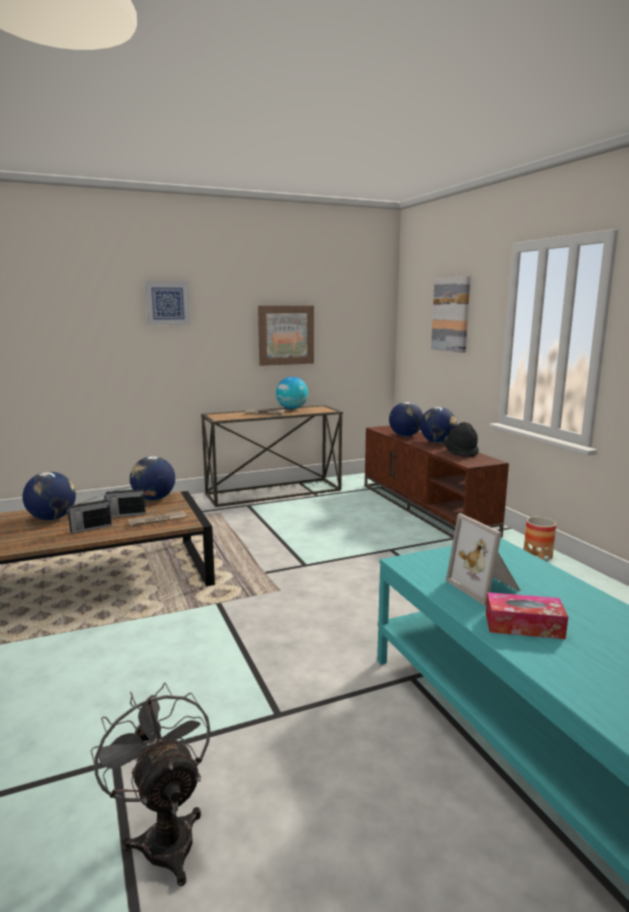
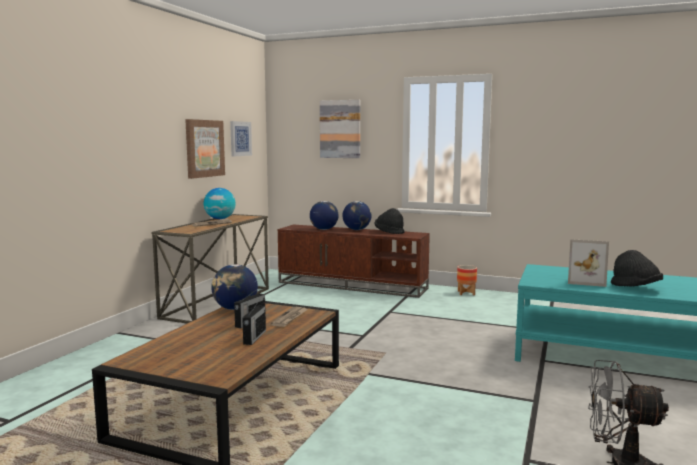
camera: 45 degrees left, 5 degrees down
globe [22,472,76,520] -> none
picture [144,281,190,325] -> picture moved to [230,121,252,156]
tissue box [486,592,568,639] -> black hat [611,250,663,287]

